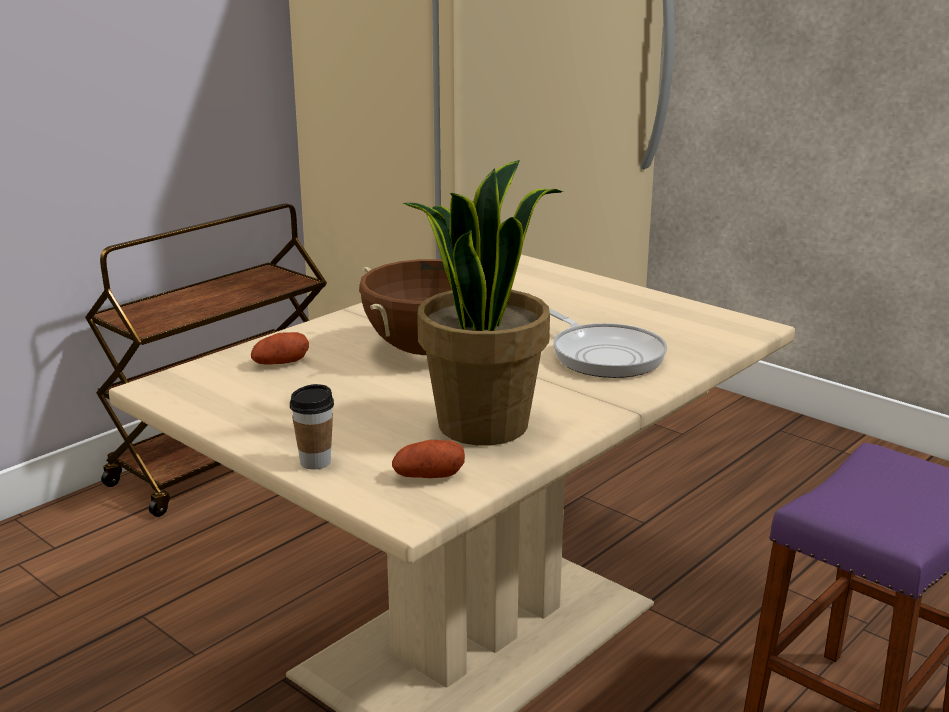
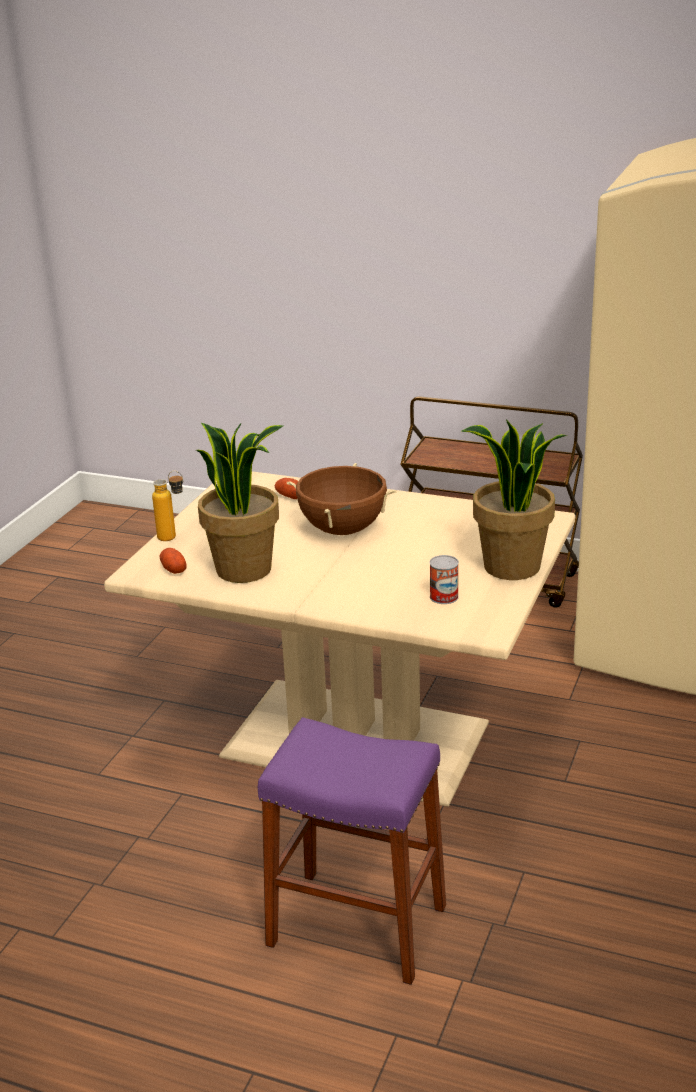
camera: 70 degrees right, 5 degrees up
cup [290,384,334,469] -> bottle [152,471,183,541]
frying pan [549,308,667,378] -> none
none -> can [429,555,459,604]
none -> potted plant [462,419,567,580]

